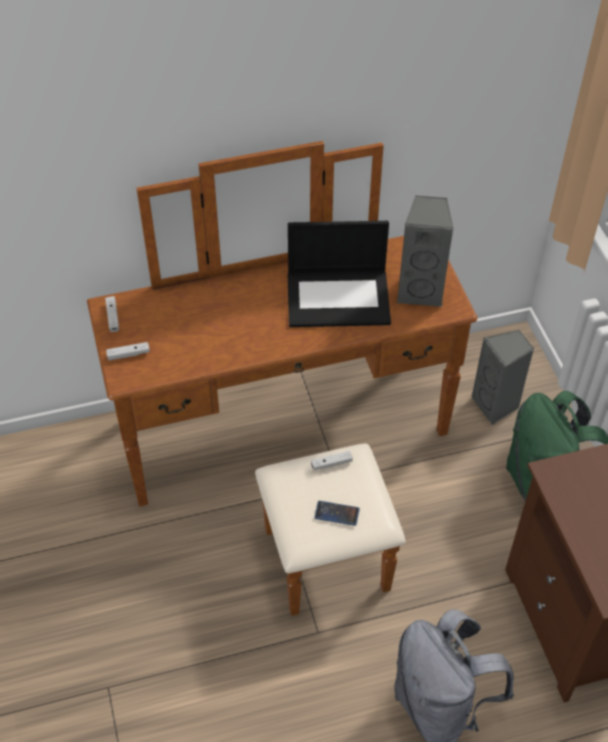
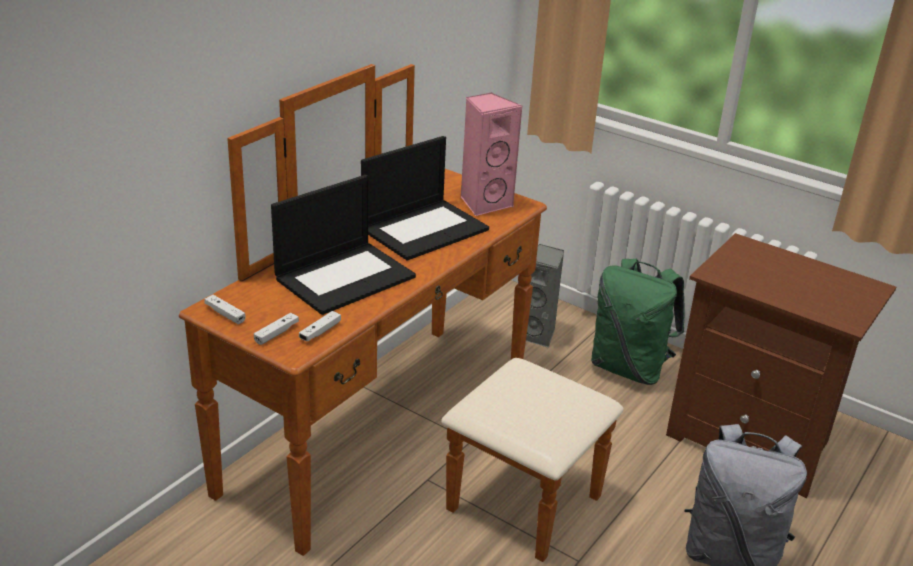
camera: 40 degrees left, 20 degrees down
white game controller [311,451,353,470] -> white game controller moved to [299,311,341,341]
phone [314,501,360,526] -> none
grey speaker [397,195,454,307] -> pink speaker [460,92,522,216]
none -> laptop [271,175,416,315]

